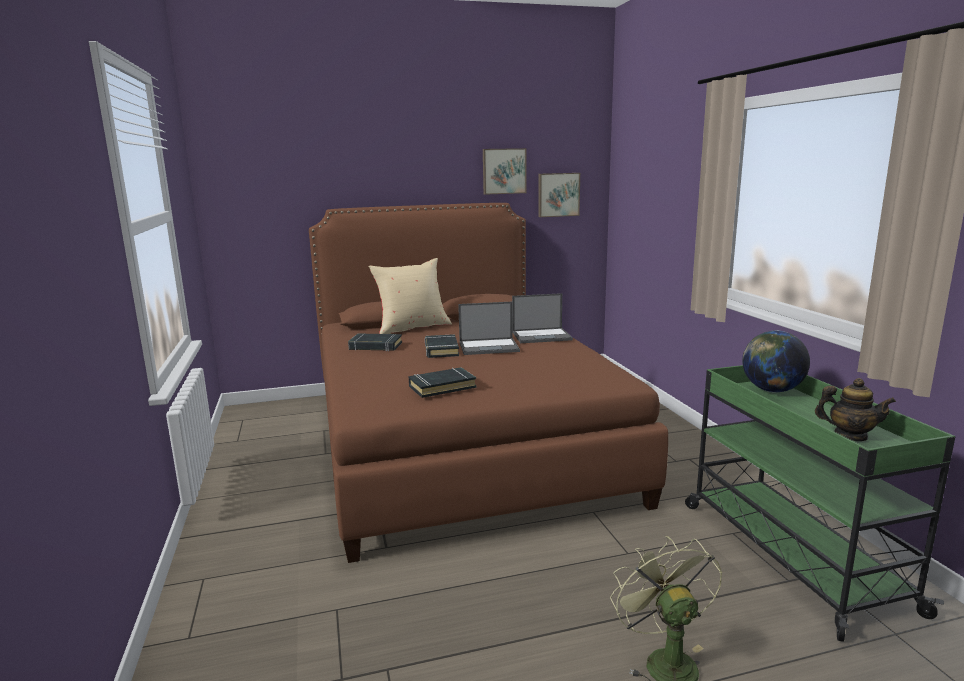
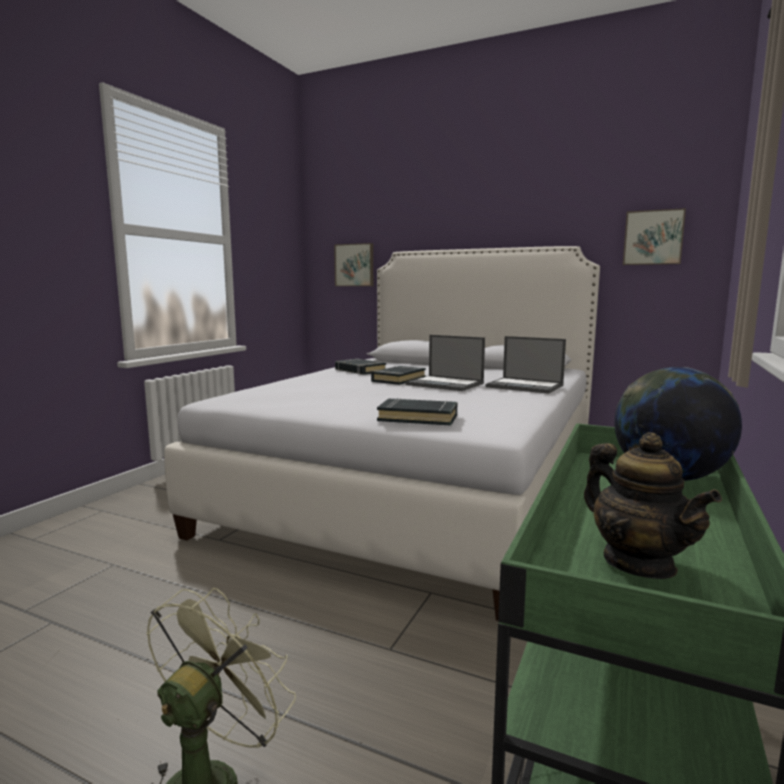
camera: 40 degrees right, 5 degrees down
brown bed [309,203,668,563] -> white bed [164,246,600,621]
beige pillow [369,258,452,334] -> none
black book [409,367,477,398] -> black book moved to [377,398,457,426]
picture [483,148,526,195] -> picture moved to [334,243,373,286]

